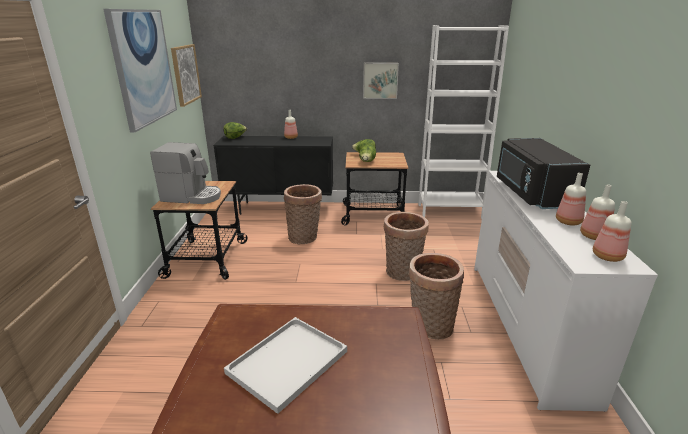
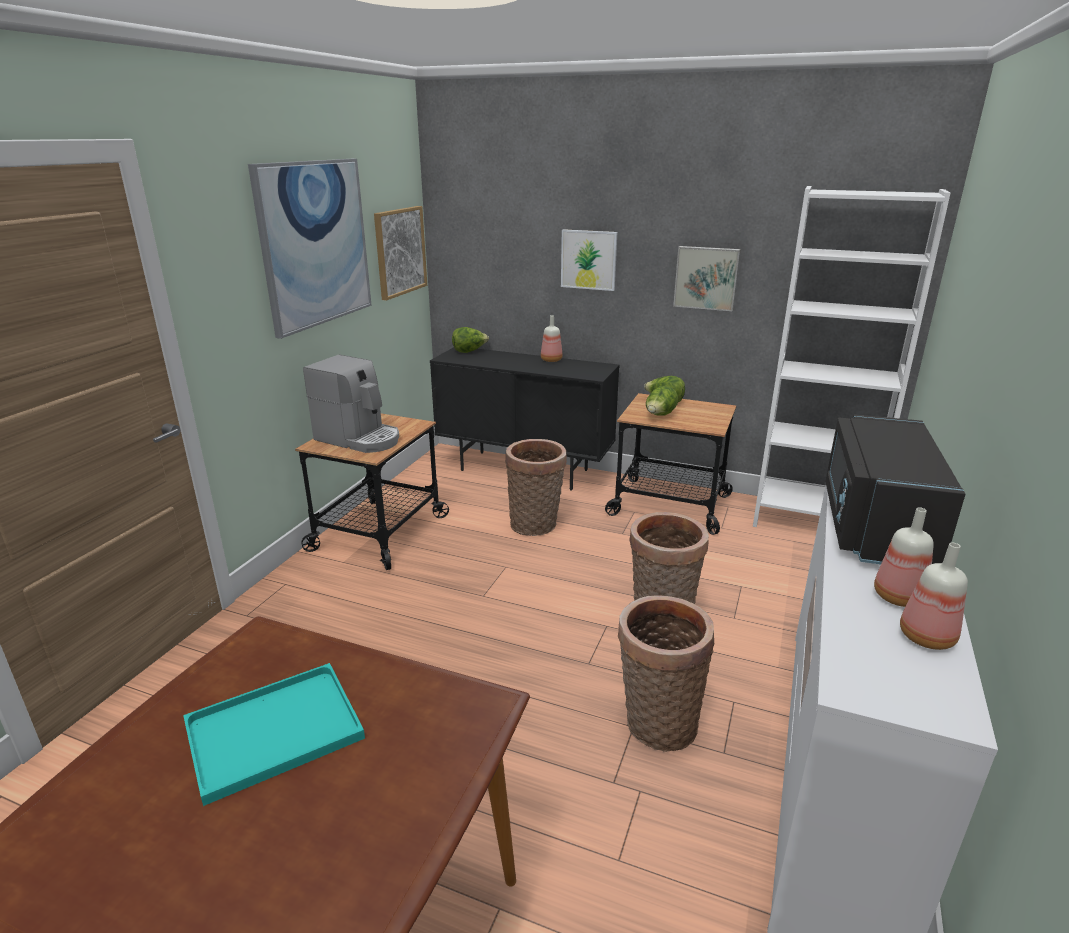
camera: 20 degrees right, 0 degrees up
white tray [224,317,347,414] -> turquoise tray [183,663,365,806]
bottle [593,201,631,262] -> none
none -> picture [561,229,617,291]

